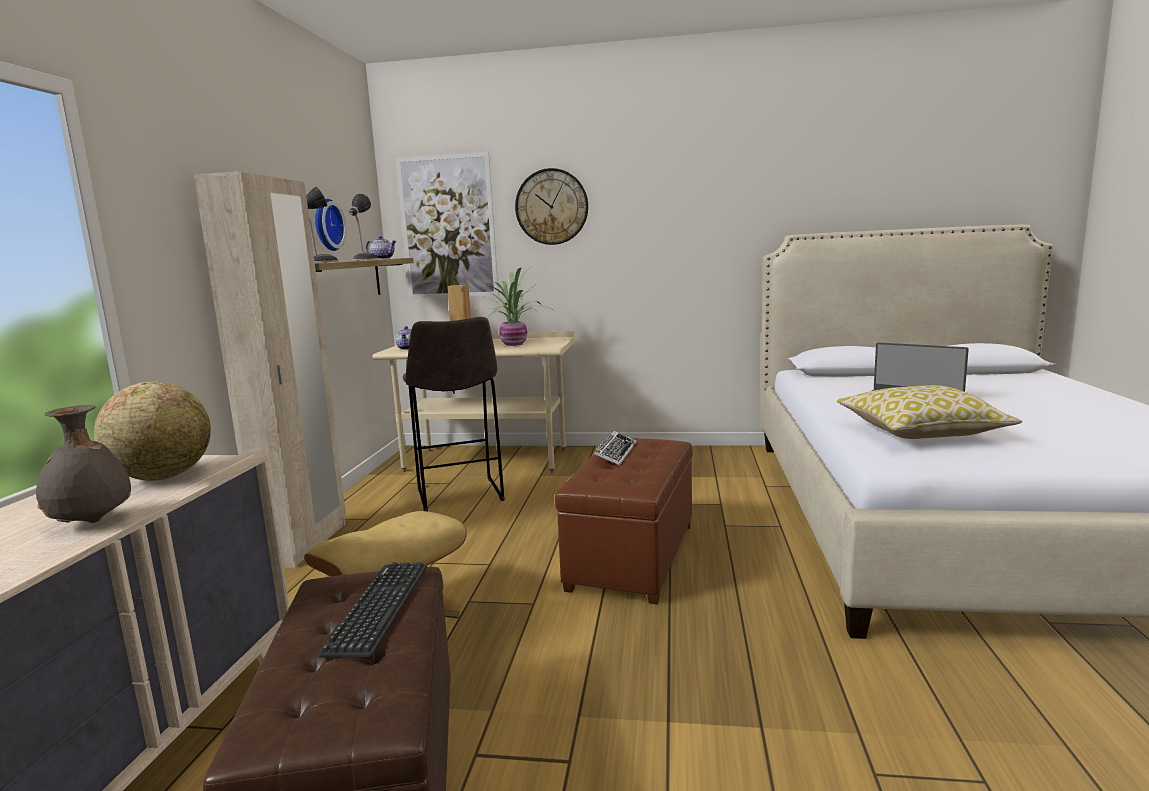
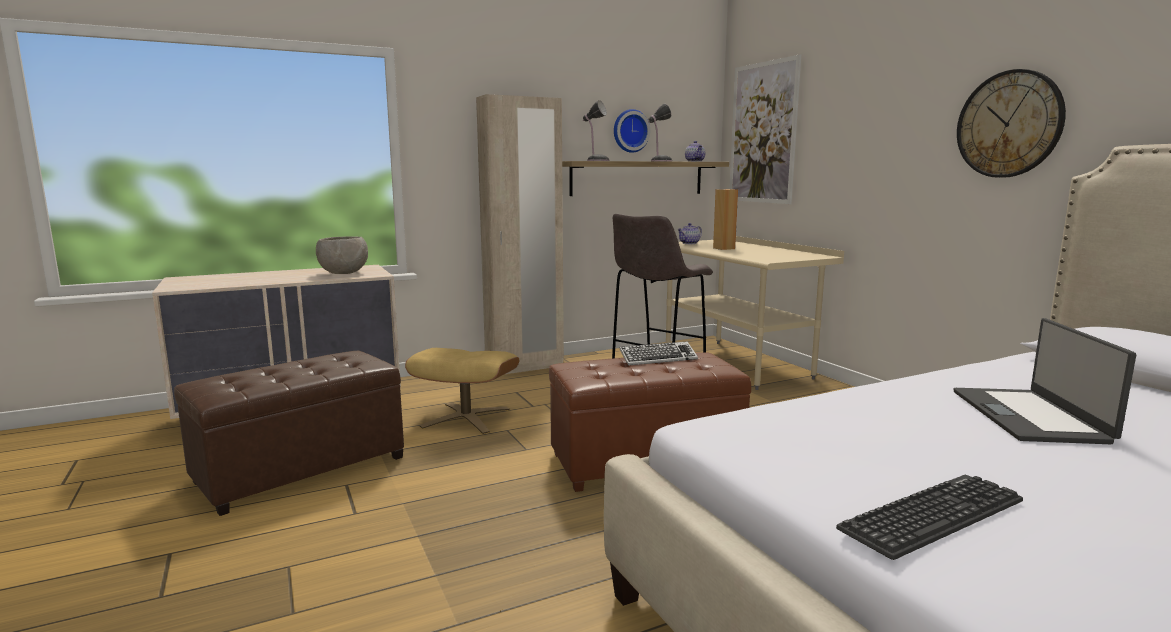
camera: 55 degrees right, 0 degrees up
grey vase [36,405,131,523] -> none
globe [94,381,211,481] -> grey bowl [316,236,368,274]
keyboard [318,562,427,658] -> keyboard moved to [836,475,1023,560]
potted plant [481,266,554,346] -> none
wall clock [515,168,588,245] -> wall clock moved to [957,69,1066,178]
pillow [836,385,1022,439] -> none

